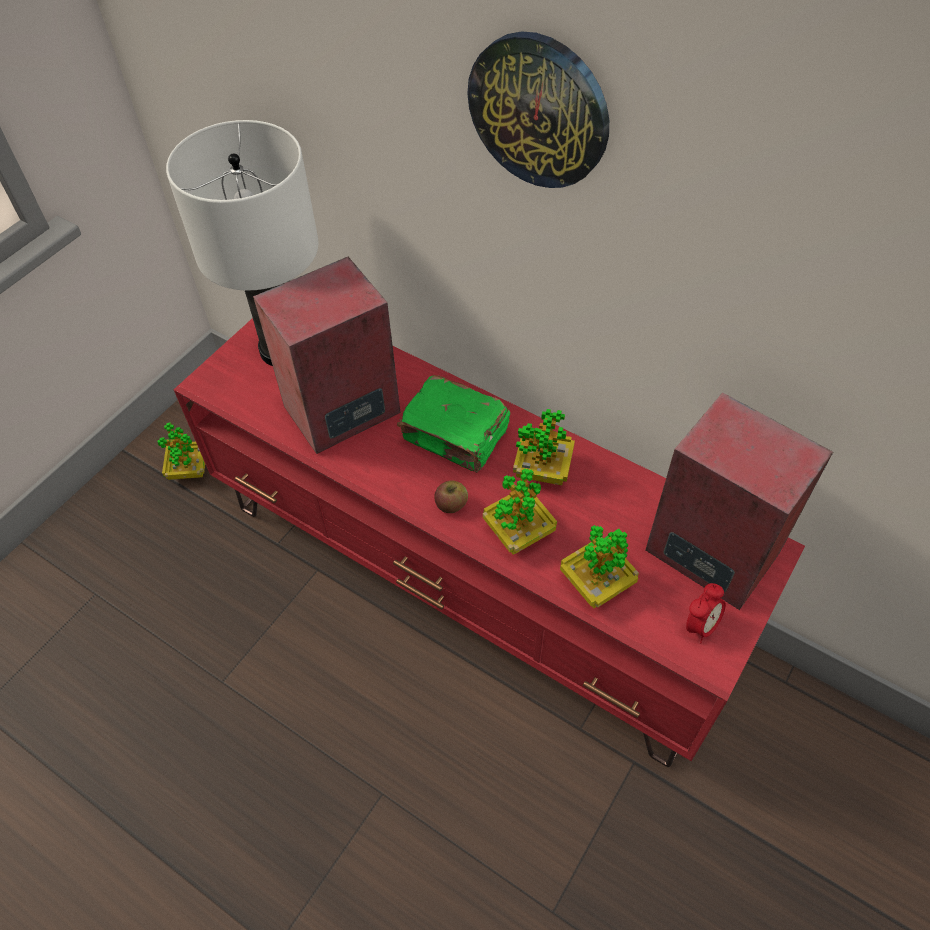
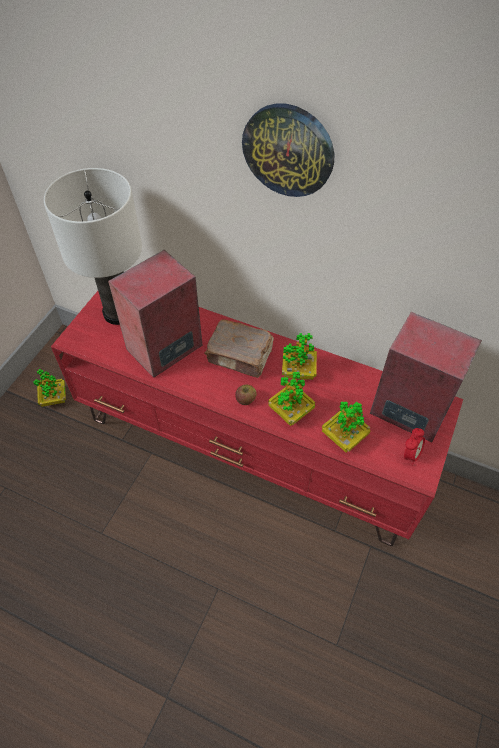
camera: 10 degrees left, 0 degrees up
green book [397,375,510,473] -> brown book [204,319,274,378]

